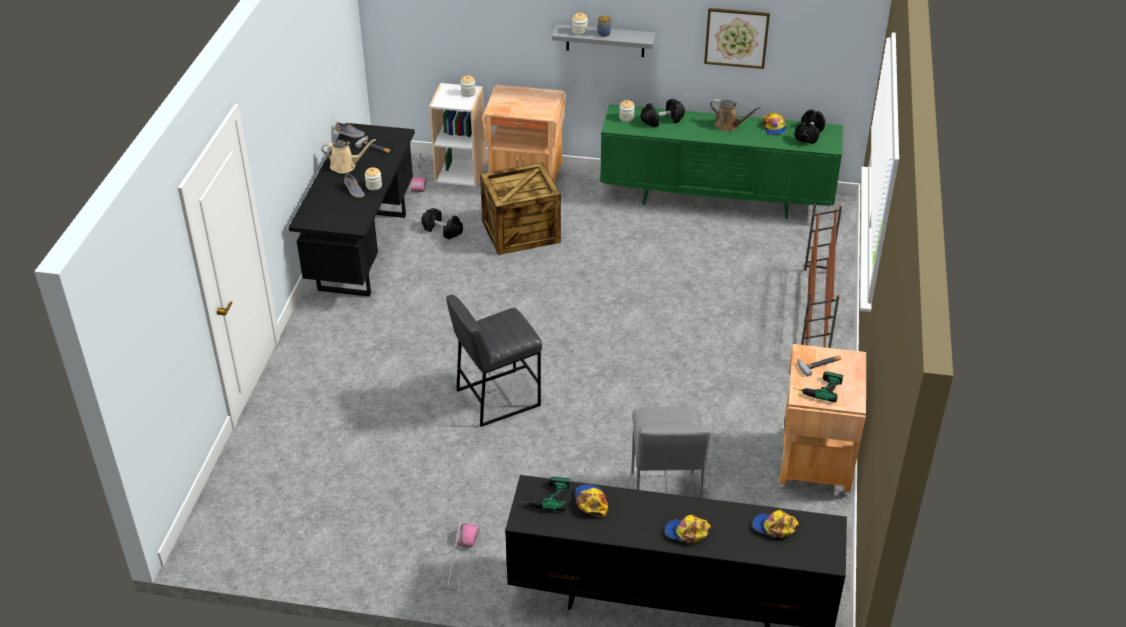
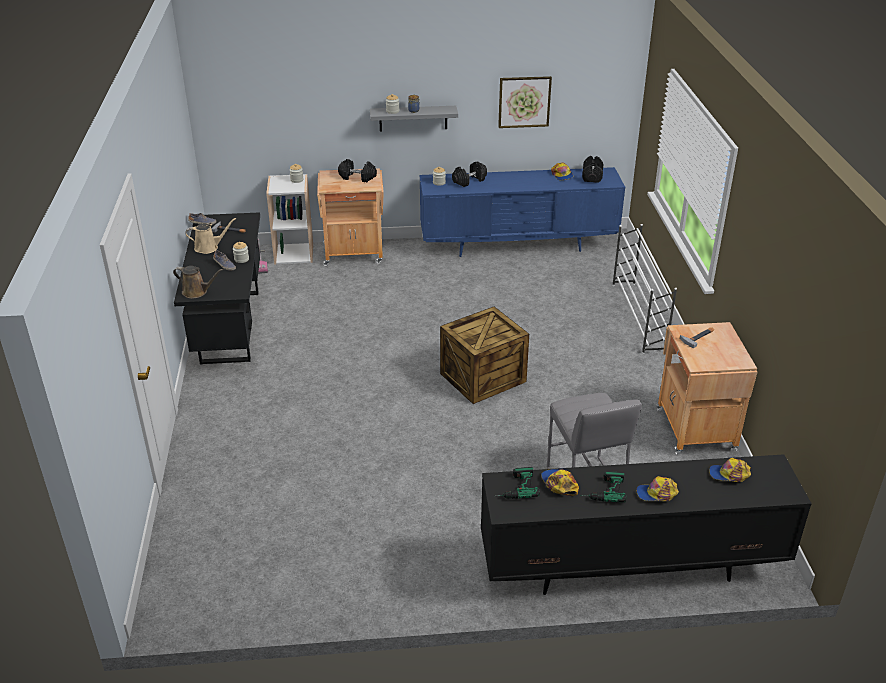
camera: 15 degrees left, 5 degrees down
black dumbbell [421,208,463,239] -> black dumbbell moved to [338,159,377,182]
vacuum cleaner [440,522,480,591] -> none
grey stool [446,294,542,427] -> none
crate [480,162,561,255] -> crate moved to [440,307,529,404]
green cabinet [600,104,843,219] -> blue cabinet [419,167,625,257]
brown watering can [710,99,761,132] -> brown watering can moved to [173,266,223,298]
power drill [794,371,843,402] -> power drill moved to [580,471,626,502]
brown shoe rack [801,203,842,348] -> white shoe rack [612,224,677,354]

